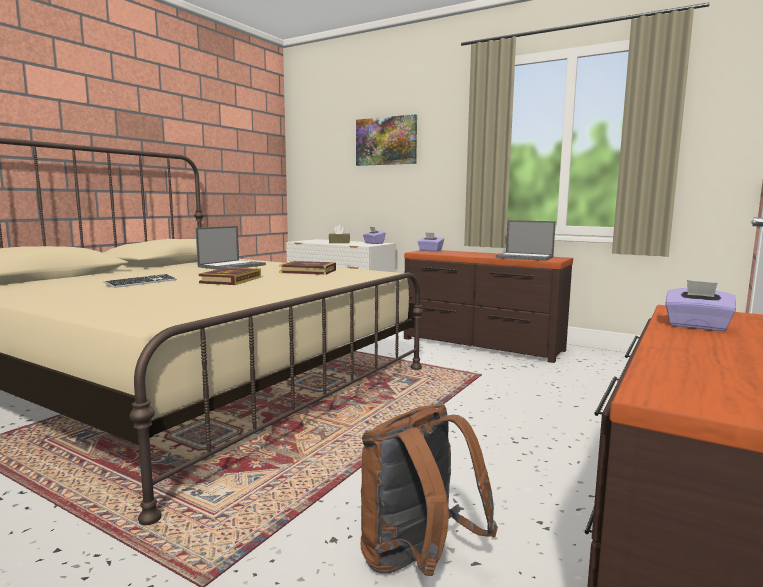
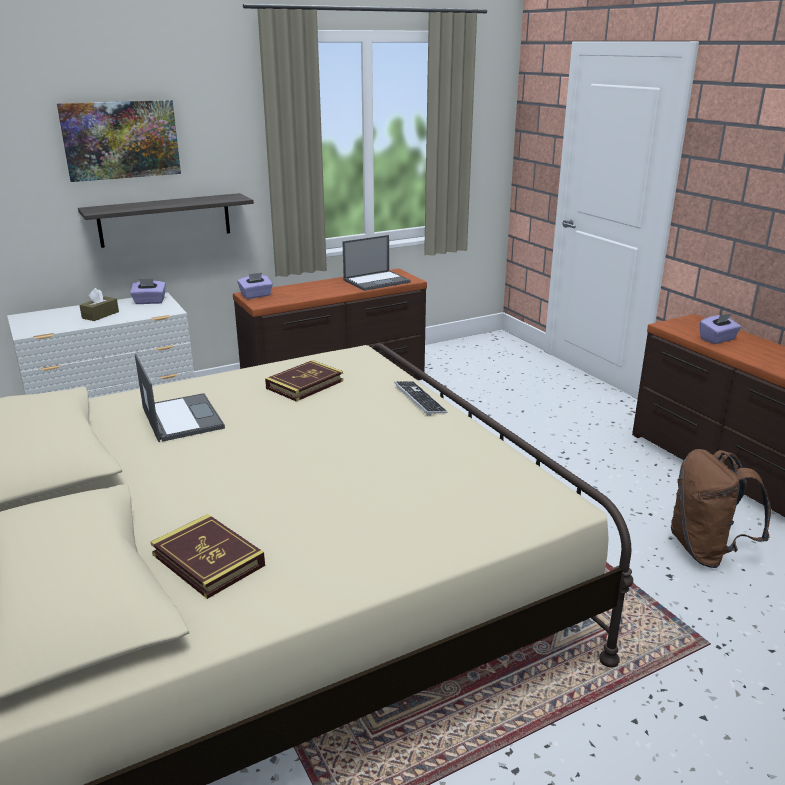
camera: 60 degrees left, 15 degrees up
keyboard [104,274,177,288] -> keyboard moved to [394,381,448,415]
book [199,267,261,285] -> book moved to [151,514,265,599]
none -> shelf [78,193,254,248]

